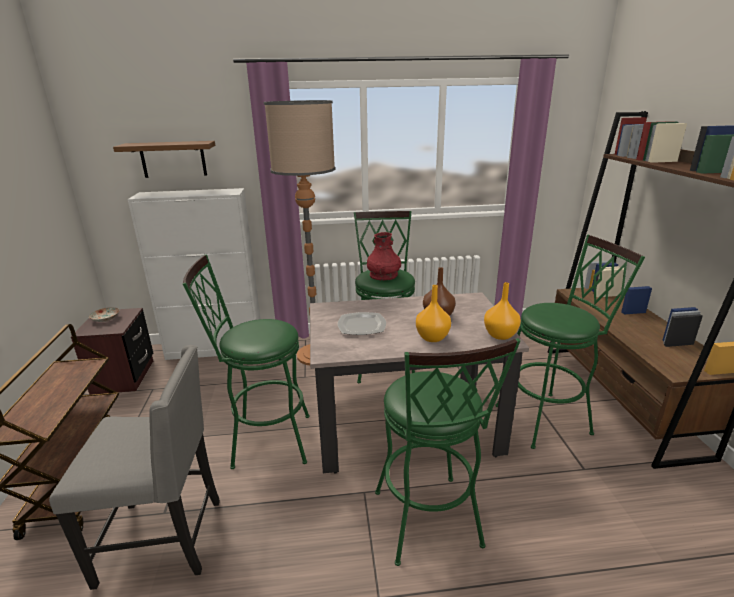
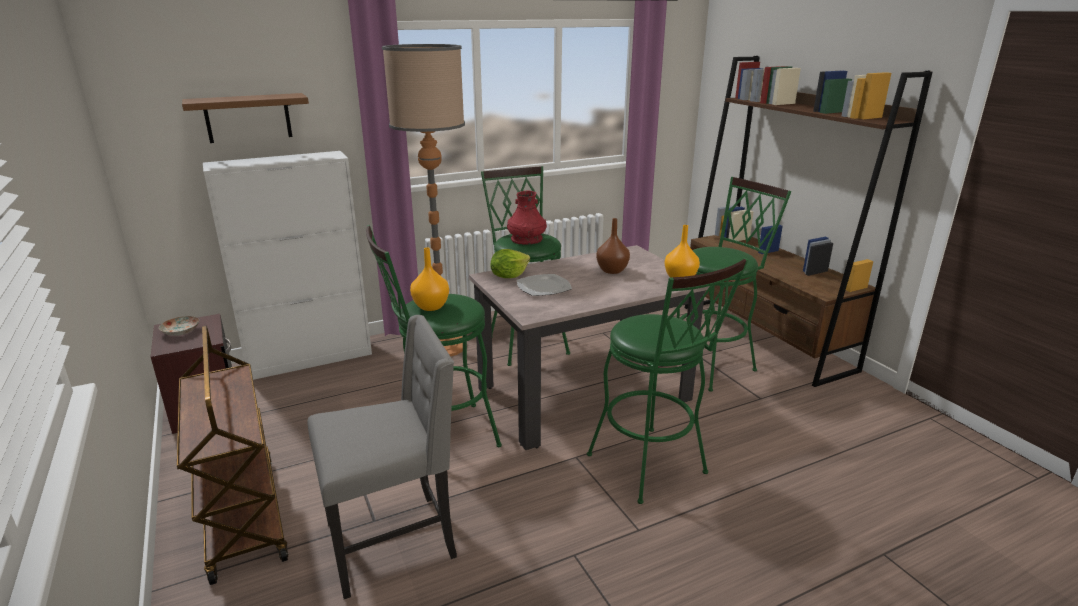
camera: 20 degrees left, 0 degrees up
orange vase [416,285,451,342] -> orange vase moved to [410,247,449,311]
none -> lettuce [490,249,530,278]

